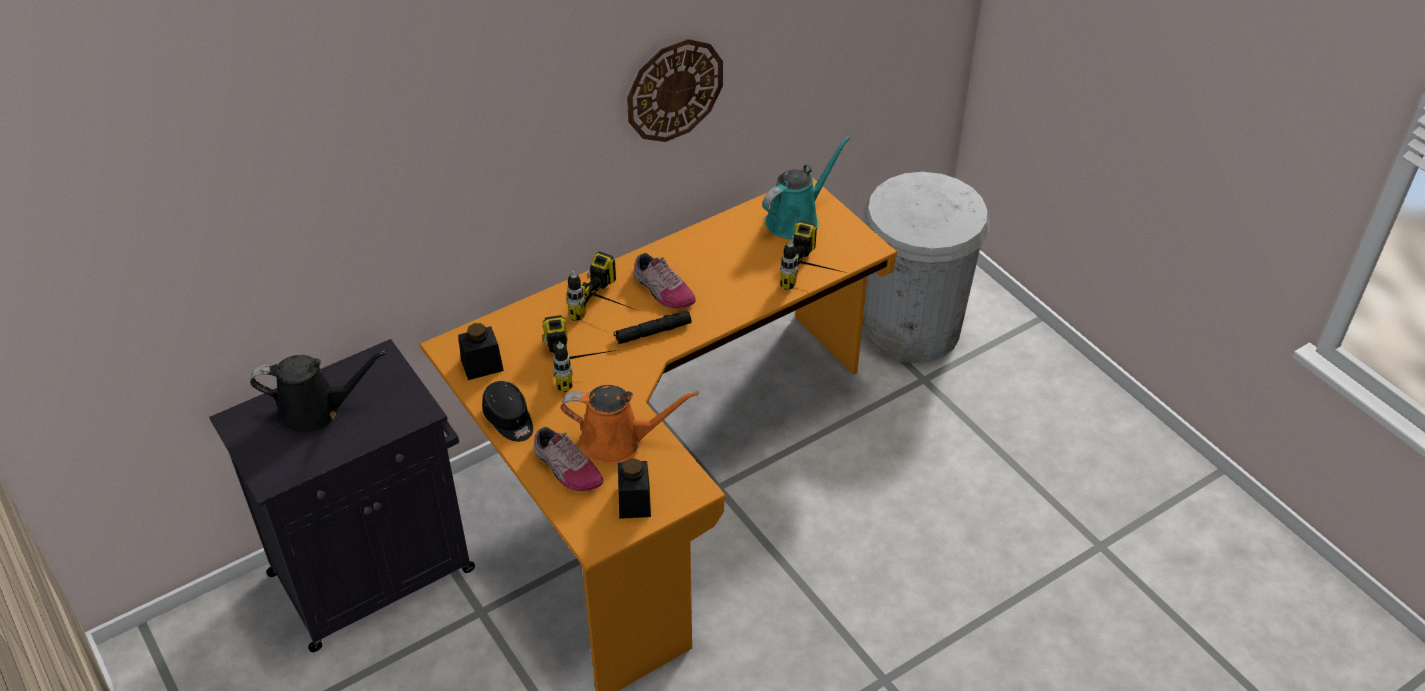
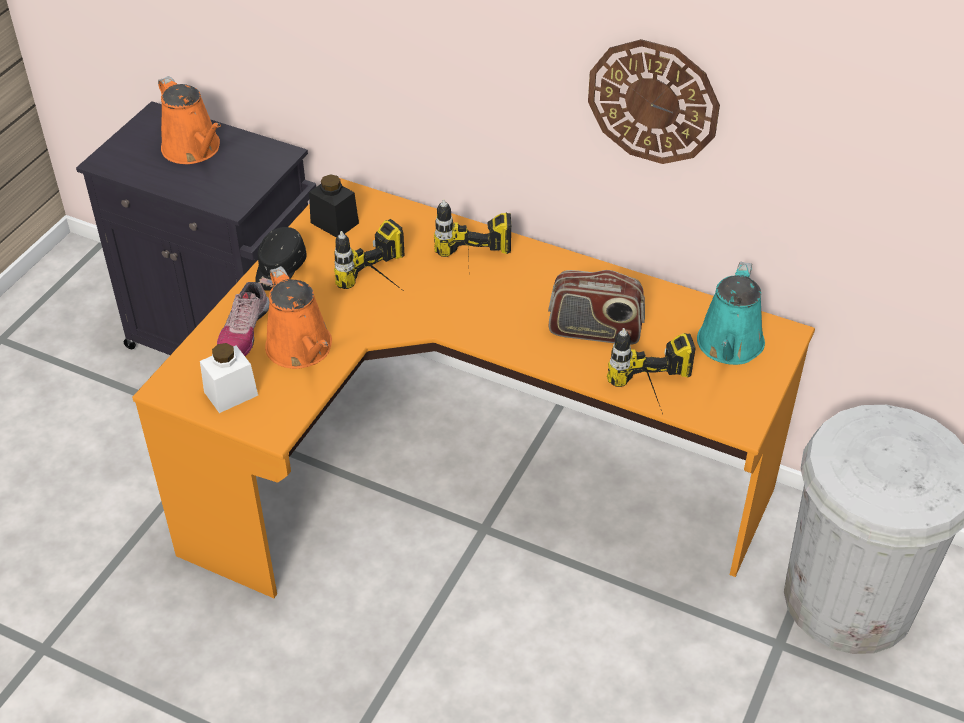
camera: 60 degrees right, 0 degrees up
black watering can [250,351,387,435] -> orange watering can [158,76,221,164]
black flashlight [614,310,692,344] -> none
black jar [618,458,651,519] -> white jar [200,343,258,413]
shoe [633,253,696,308] -> none
turquoise watering can [762,137,850,239] -> turquoise watering can turned 90 degrees clockwise [697,262,765,365]
none -> radio [548,270,645,345]

